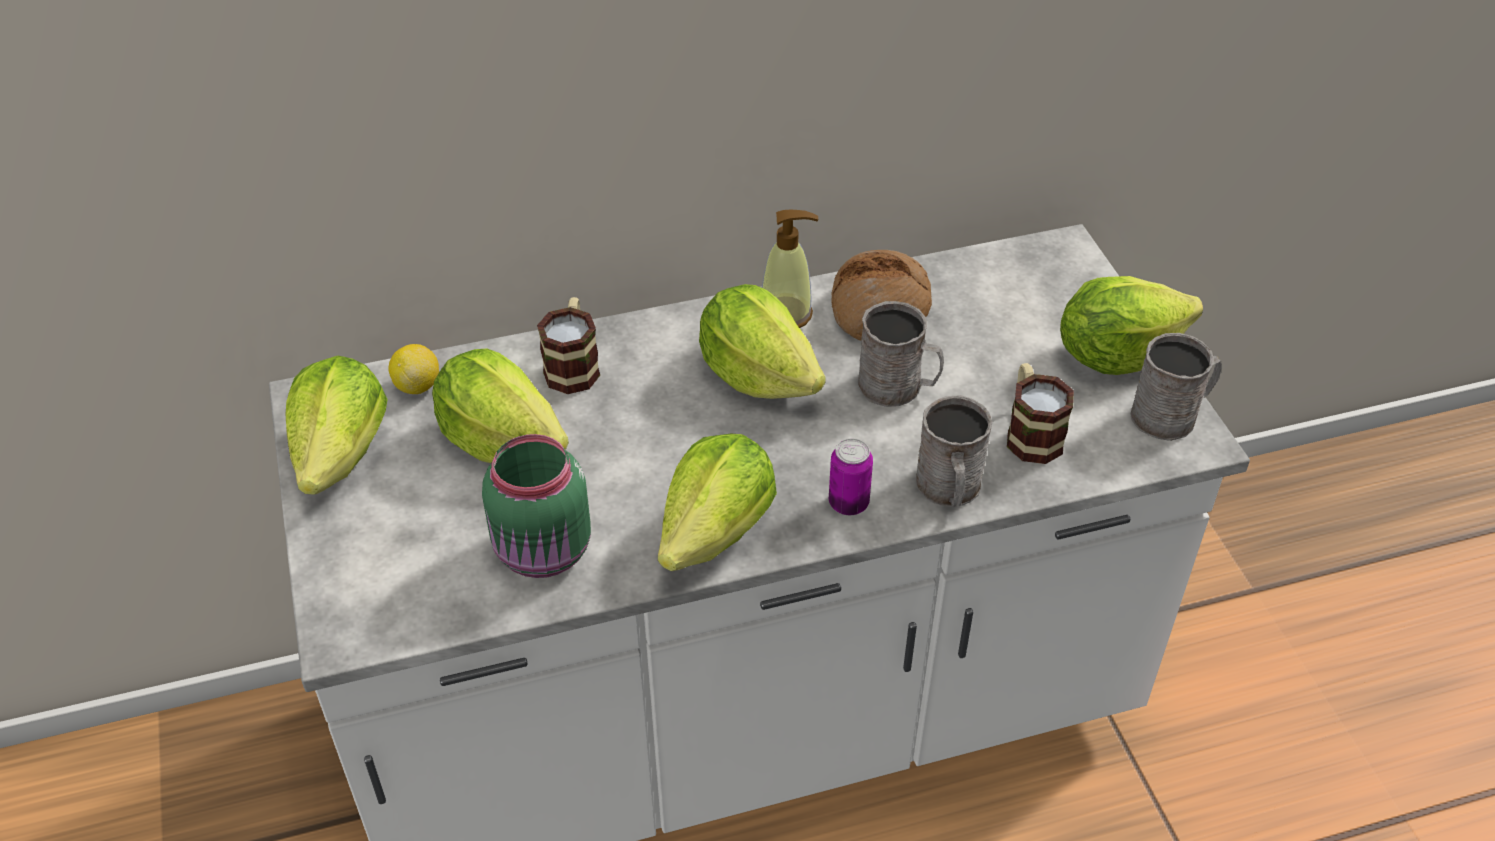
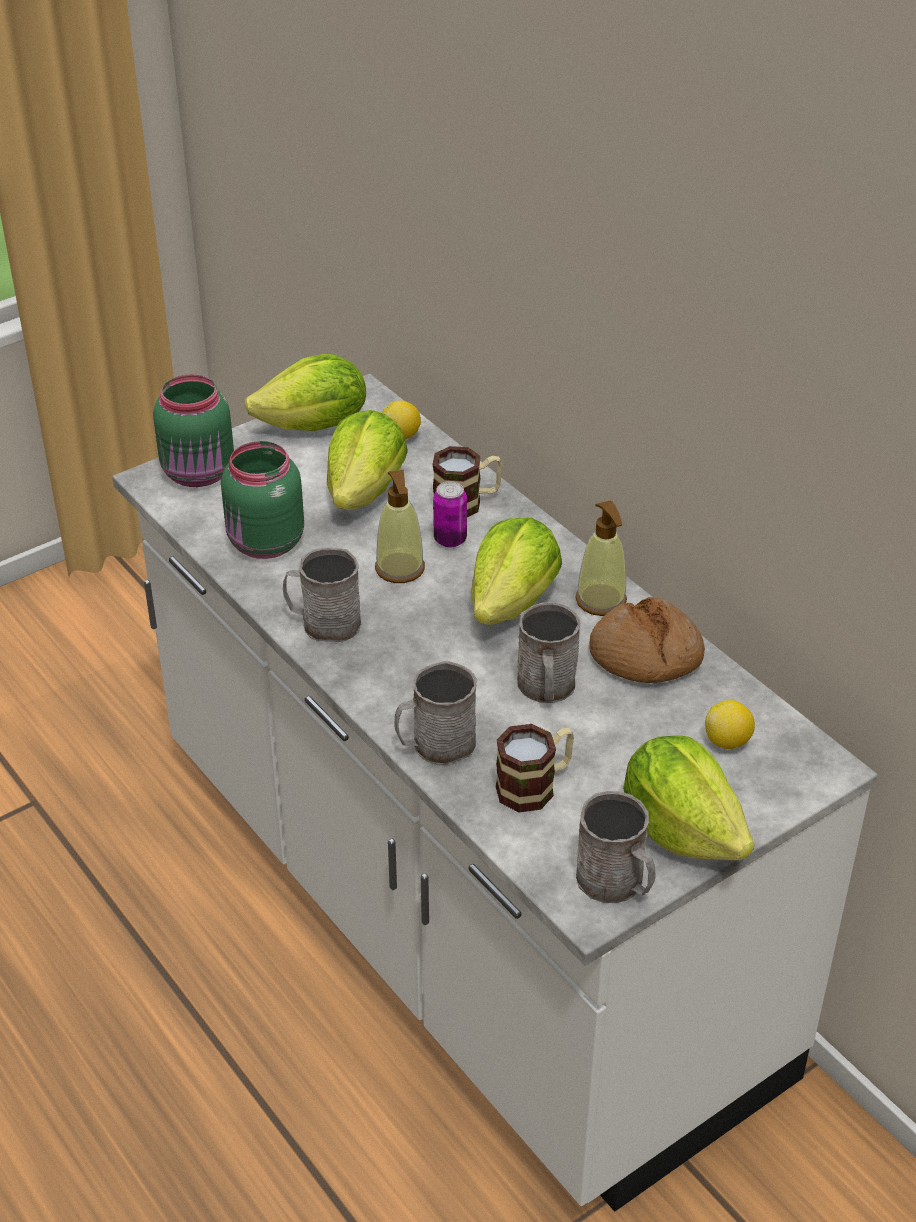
camera: 70 degrees right, 5 degrees down
lettuce [658,434,777,571] -> grey mug [283,548,361,642]
can [829,438,873,515] -> can moved to [433,481,467,548]
none -> green jar [153,374,234,487]
none -> soap dispenser [375,470,425,583]
none -> lemon [705,700,755,749]

